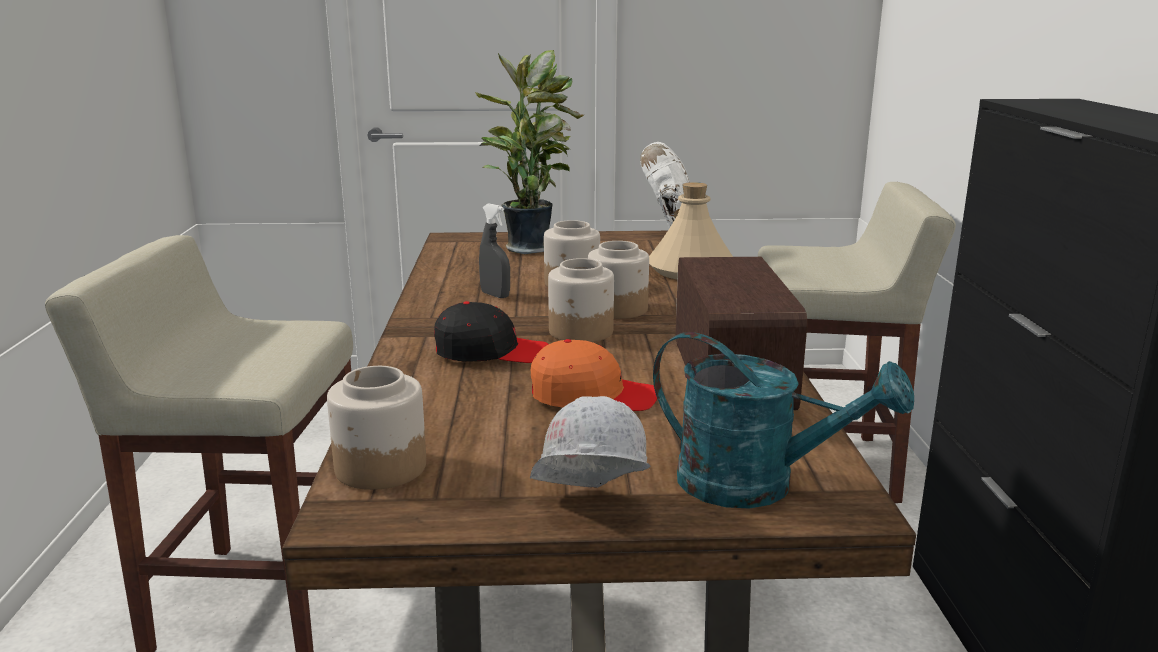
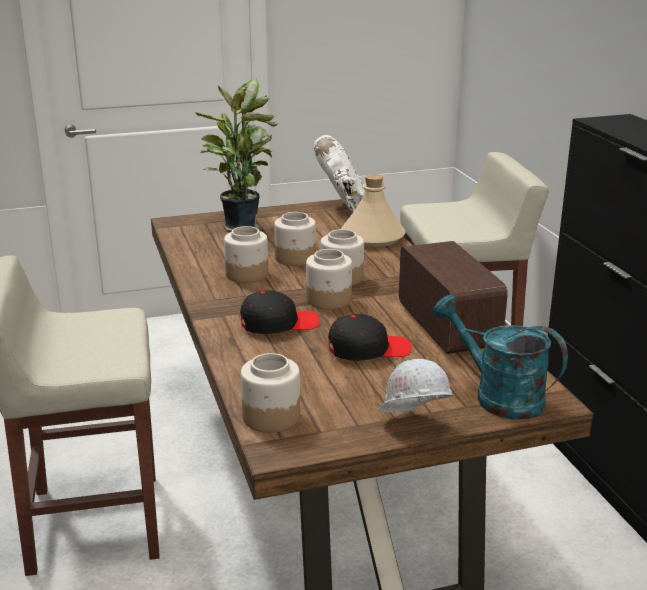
camera: 15 degrees left, 5 degrees up
grey spray bottle [479,204,510,298] -> jar [224,226,268,283]
orange cap [531,339,657,411] -> black cap [328,314,412,361]
turquoise watering can [653,332,914,508] -> turquoise watering can turned 150 degrees counterclockwise [433,294,568,420]

